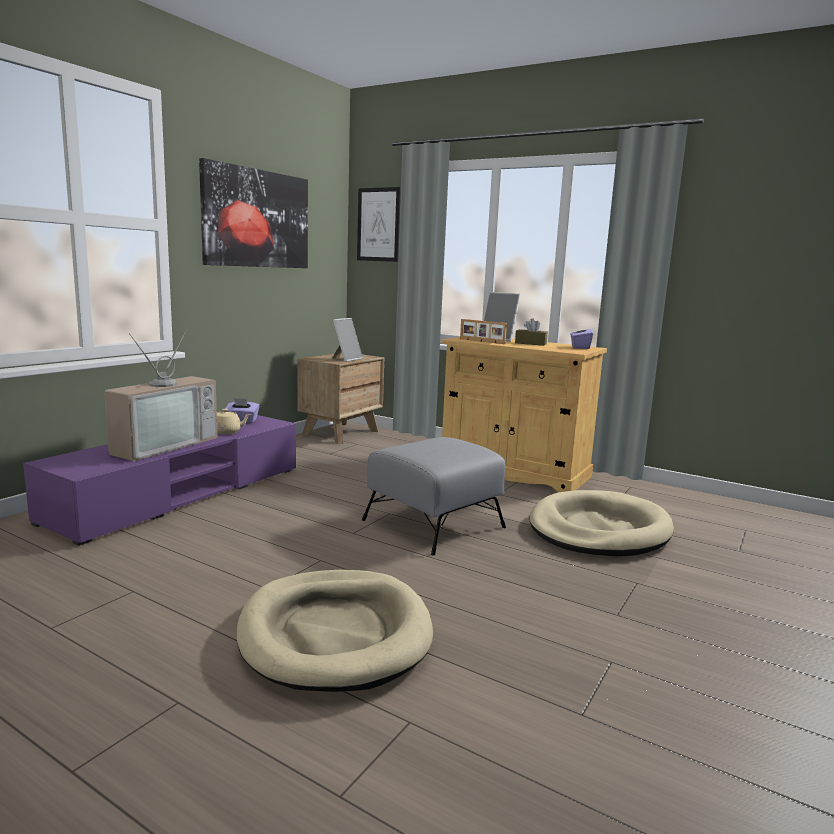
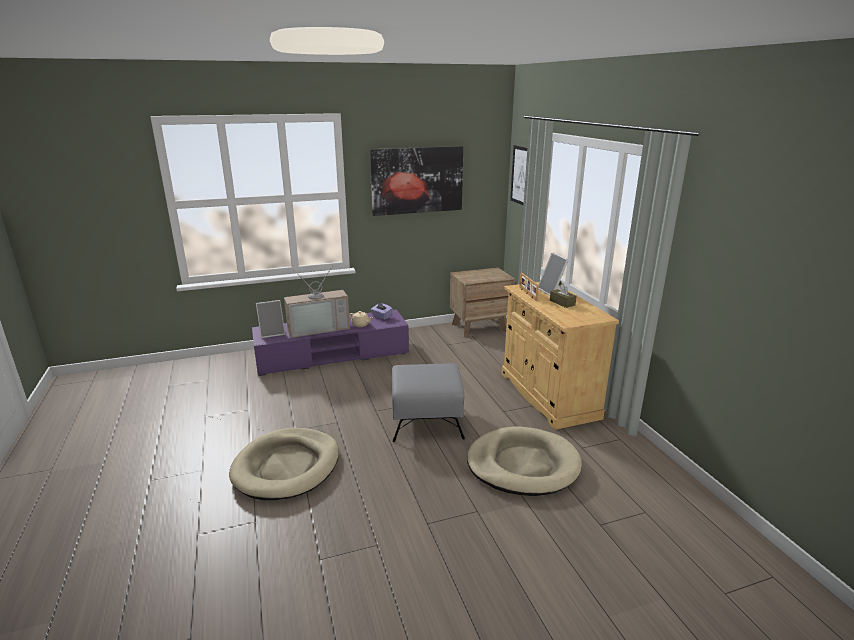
camera: 40 degrees right, 10 degrees up
picture frame [332,318,363,362] -> picture frame moved to [256,300,285,338]
purple tissue box [570,323,593,349] -> none

